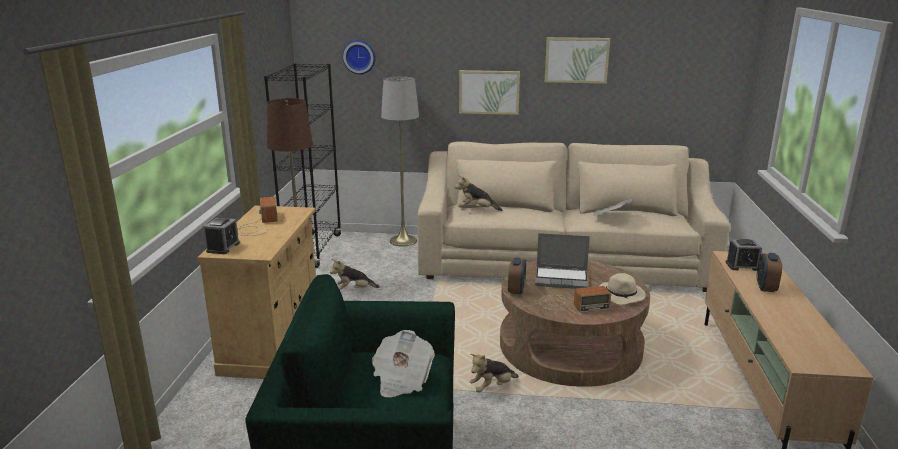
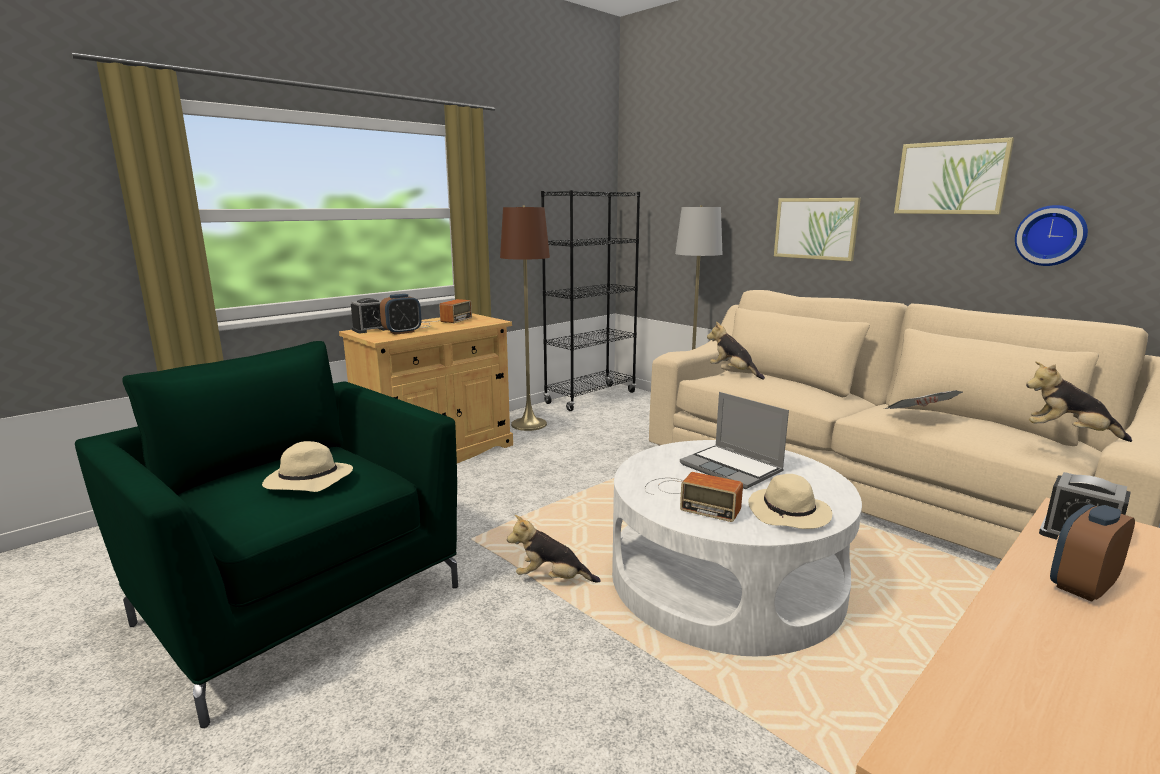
camera: 40 degrees right, 5 degrees down
plush toy [330,259,380,290] -> plush toy moved to [1026,361,1132,442]
wall clock [342,40,376,74] -> wall clock moved to [1015,205,1088,266]
newspaper [372,330,435,397] -> beige hat [262,441,353,492]
brown coffee table [500,260,650,387] -> white coffee table [612,440,862,656]
alarm clock [508,257,526,295] -> alarm clock moved to [380,294,422,335]

